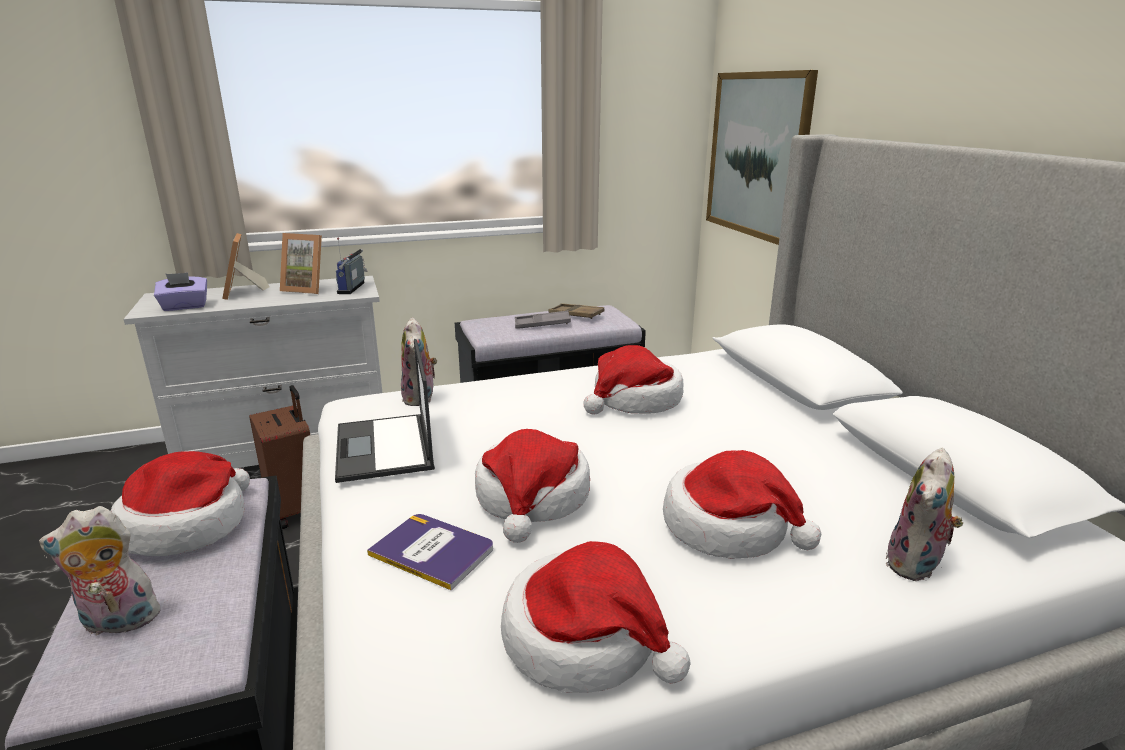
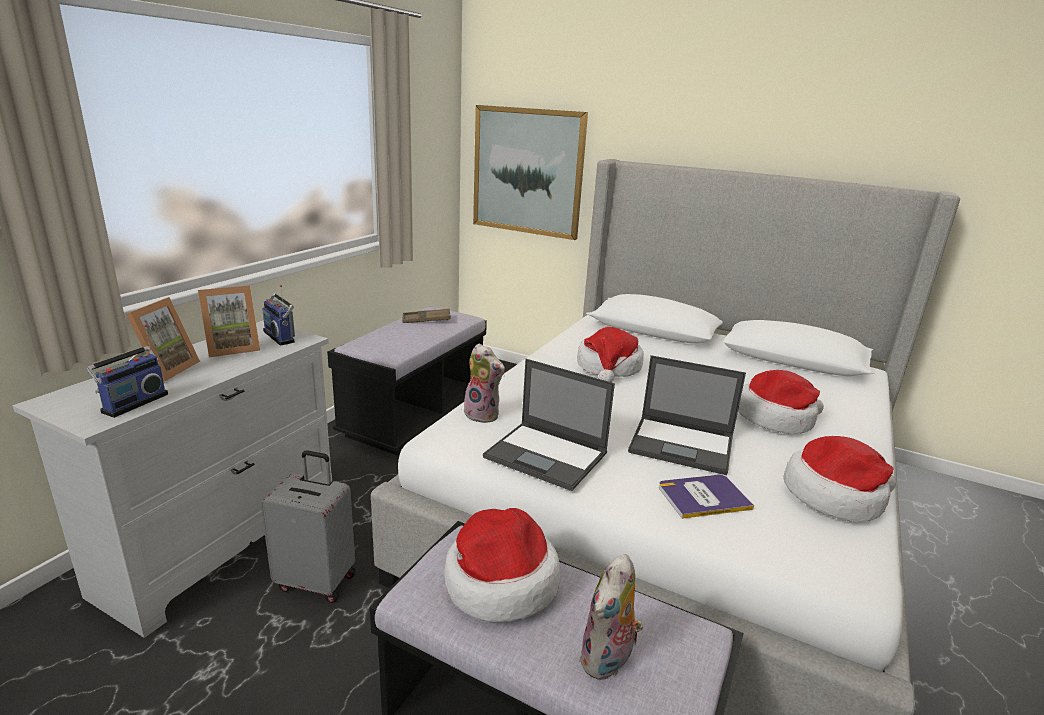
camera: 45 degrees left, 0 degrees up
purple tissue box [154,273,207,311] -> radio [87,324,168,418]
picture frame [222,233,269,300] -> picture frame turned 105 degrees counterclockwise [126,297,200,382]
brown suitcase [249,385,310,529] -> grey suitcase [261,450,356,603]
hat [475,429,590,543] -> laptop [628,355,746,475]
grey tray [515,311,571,329] -> none
plush toy [886,448,964,581] -> none

